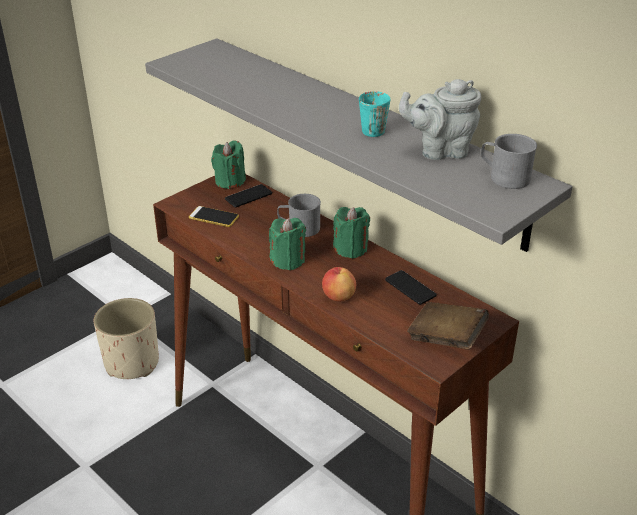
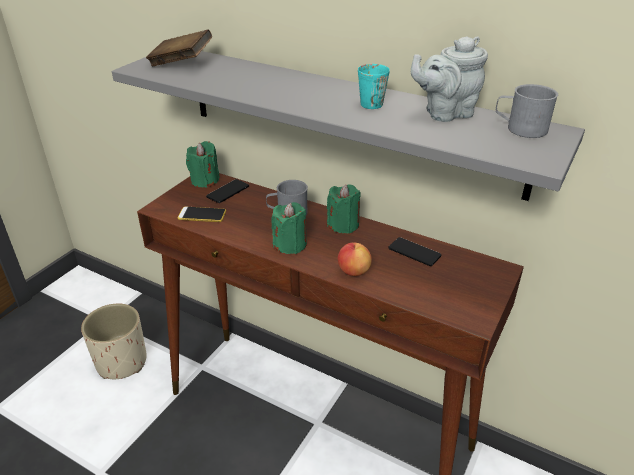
camera: 15 degrees left, 0 degrees up
brown book [407,302,489,350] -> brown book moved to [146,30,212,67]

